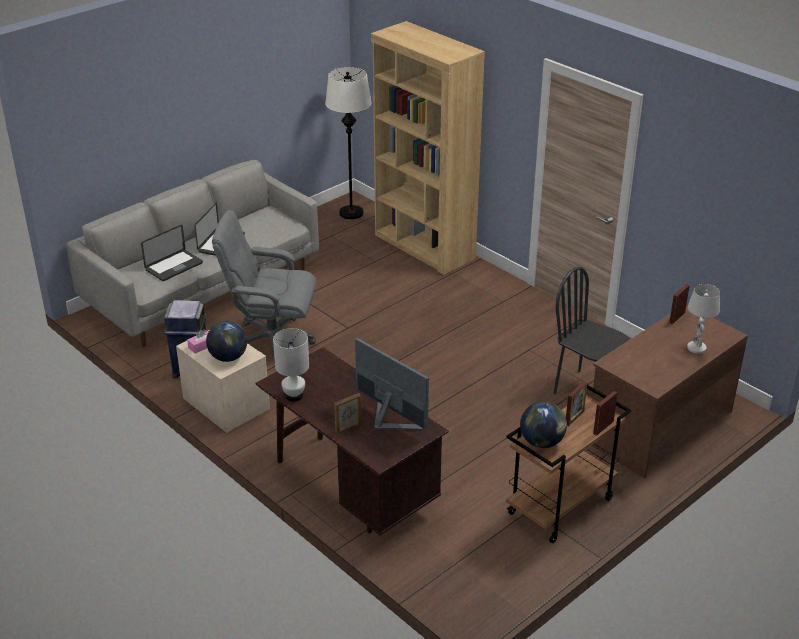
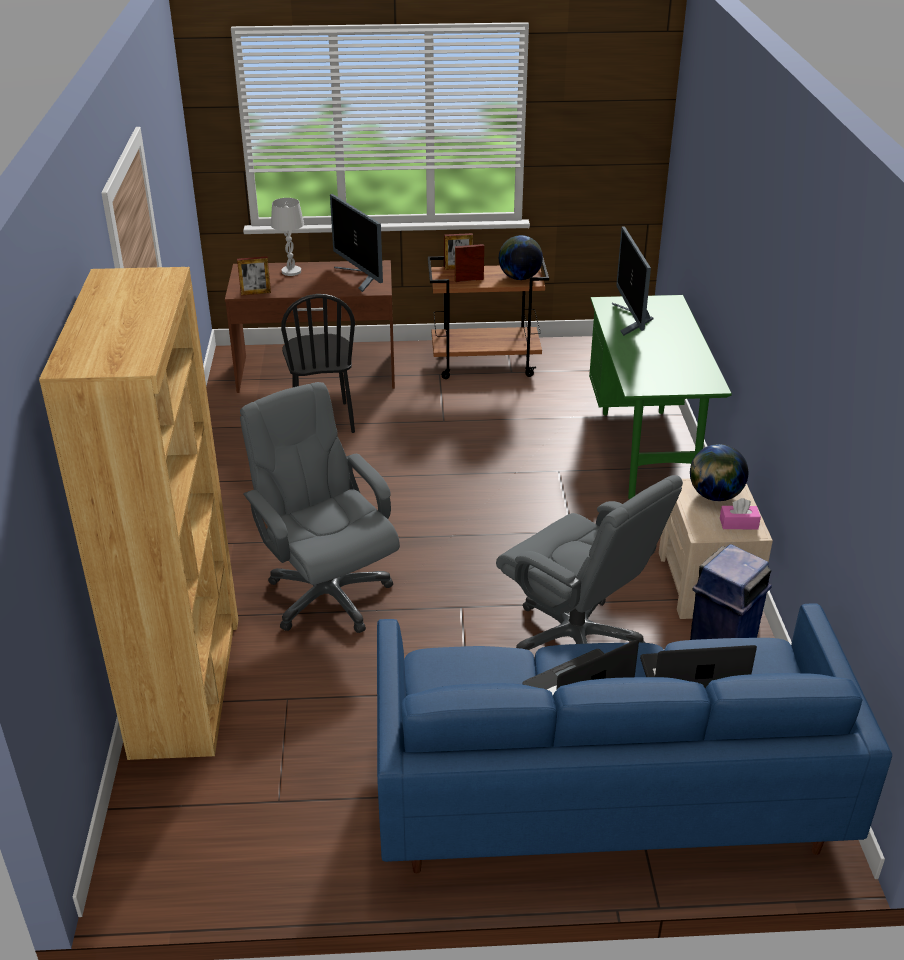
camera: 140 degrees left, 0 degrees up
grey sofa [66,160,319,347] -> blue sofa [377,603,892,873]
brown desk [256,347,449,535] -> green desk [589,295,732,499]
white table lamp [273,328,309,402] -> none
white floor lamp [325,67,372,219] -> none
picture frame [334,393,361,434] -> none
none -> grey office chair [240,382,400,633]
none -> monitor [330,194,383,292]

